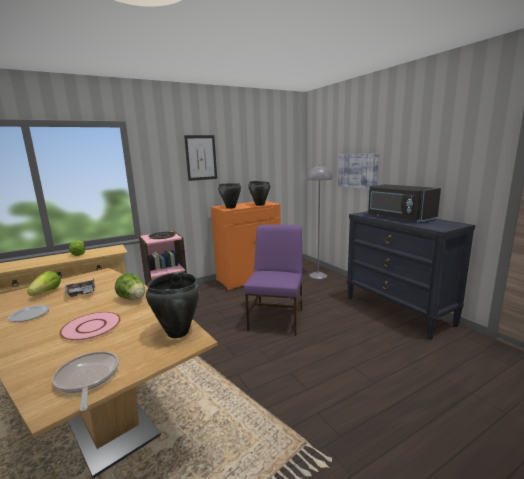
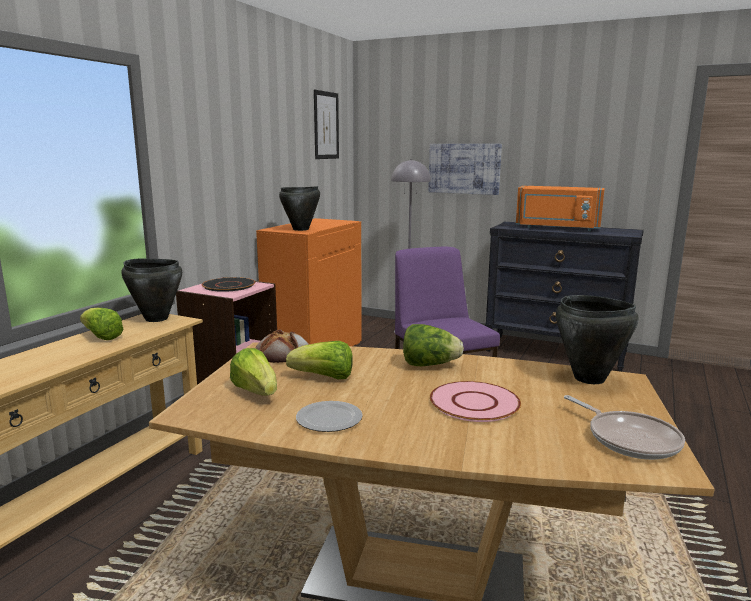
camera: 35 degrees left, 0 degrees up
frying pan [52,351,119,412] -> frying pan turned 150 degrees counterclockwise [564,395,685,460]
grey tray [65,278,95,297] -> lettuce [286,341,353,379]
picture [184,135,217,181] -> picture moved to [314,90,339,159]
black cooking pot [248,181,270,206] -> black cooking pot moved to [121,258,182,322]
black microwave [368,184,441,223] -> orange microwave [516,186,605,231]
none -> bread [256,329,308,363]

